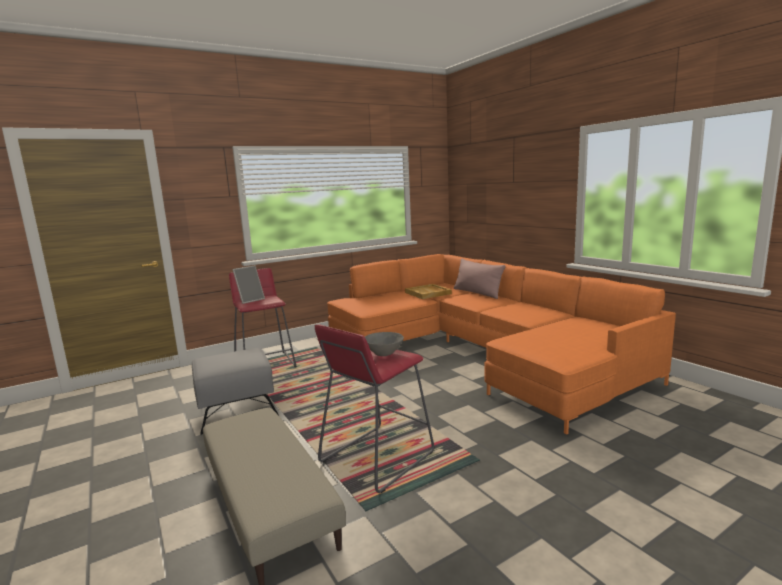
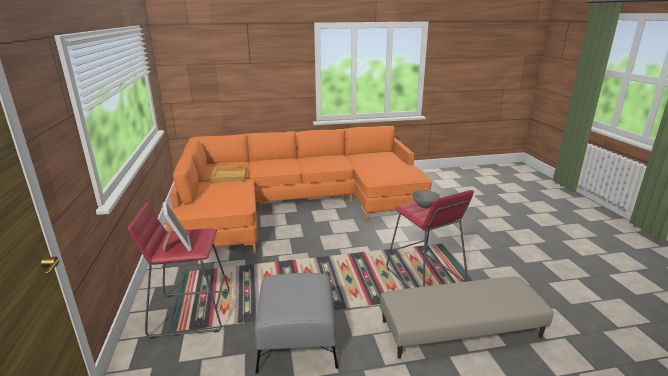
camera: 70 degrees left, 10 degrees up
pink pillow [454,258,506,299] -> none

